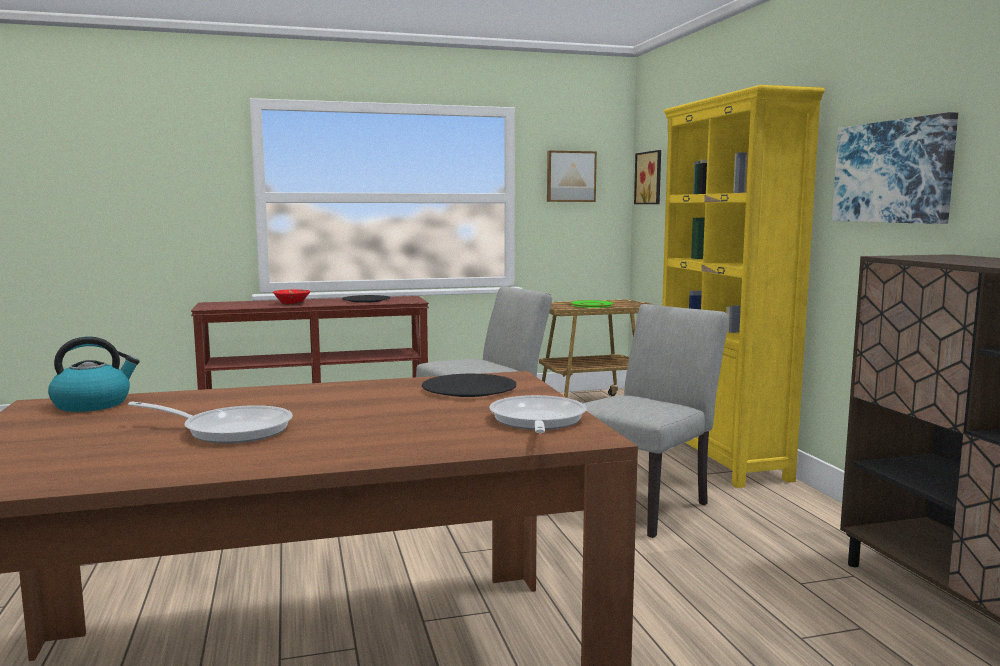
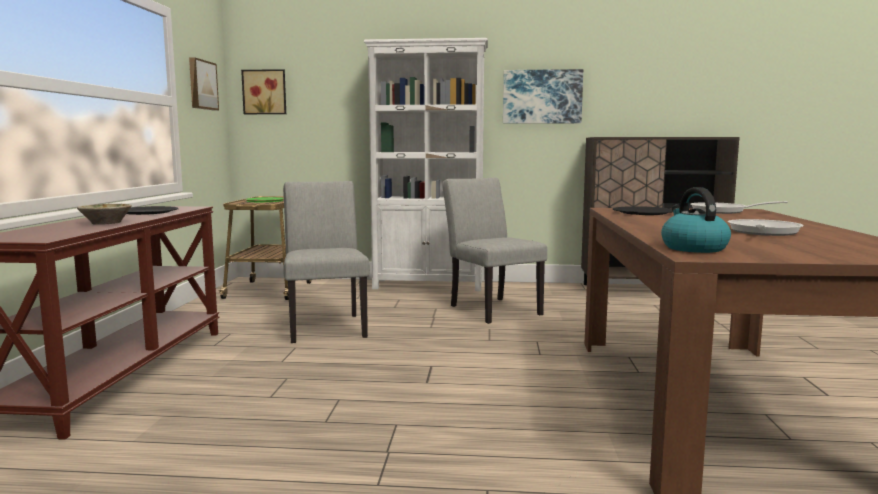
camera: 70 degrees left, 0 degrees up
red bowl [273,289,310,305] -> beige bowl [77,204,132,225]
yellow bookcase [662,85,825,488] -> white bookcase [364,38,488,291]

